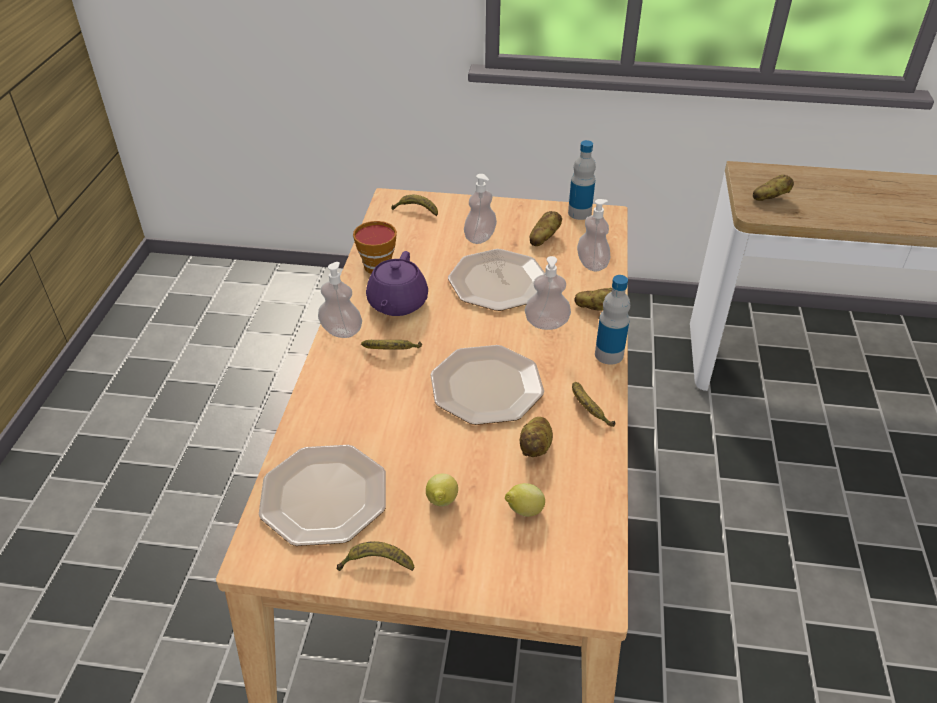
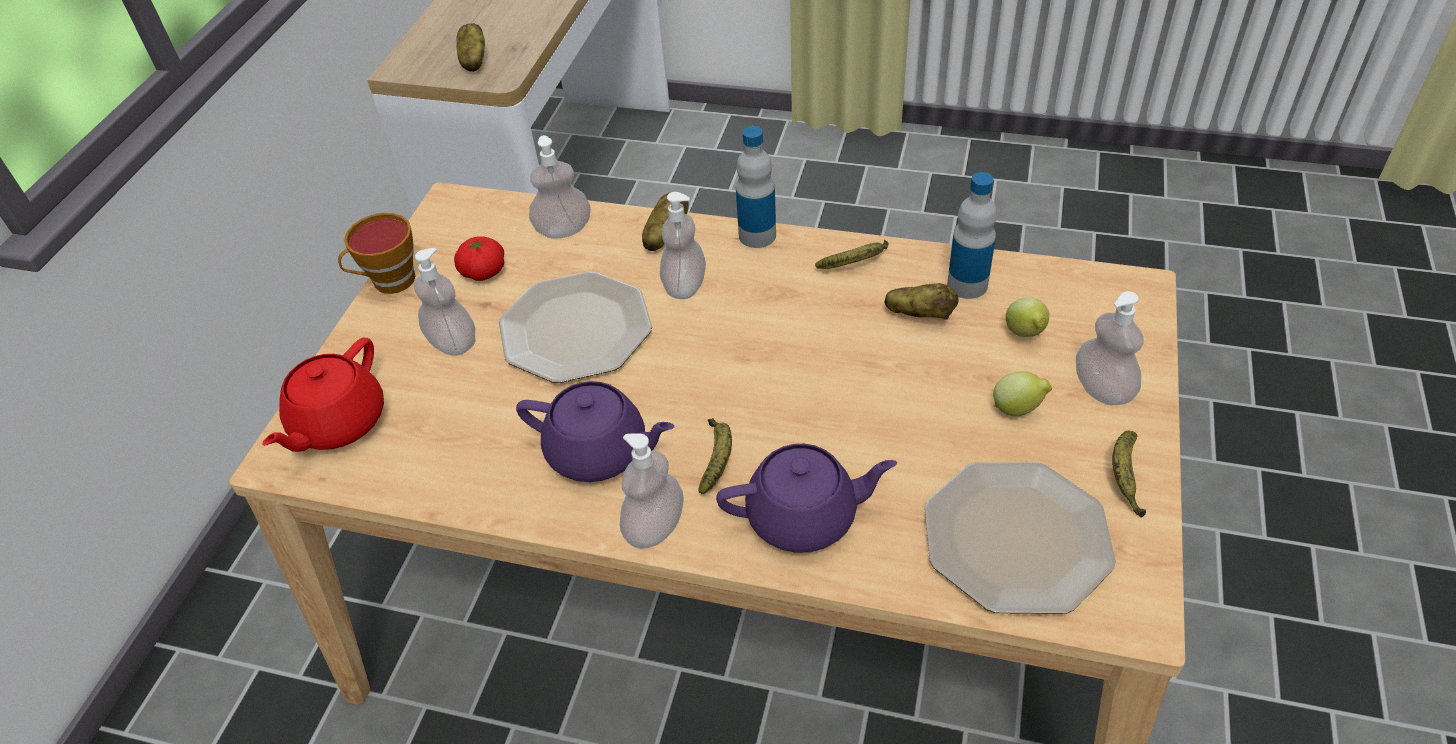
camera: 80 degrees left, 5 degrees up
cup [353,221,397,274] -> cup moved to [338,213,415,294]
banana [391,195,438,216] -> red teapot [262,338,384,452]
plate [430,345,544,425] -> none
potato [530,211,562,246] -> tomato [454,236,504,281]
bottle [568,140,596,220] -> bottle moved to [947,172,997,299]
none -> purple teapot [716,444,897,553]
none -> soap dispenser [1076,291,1144,405]

